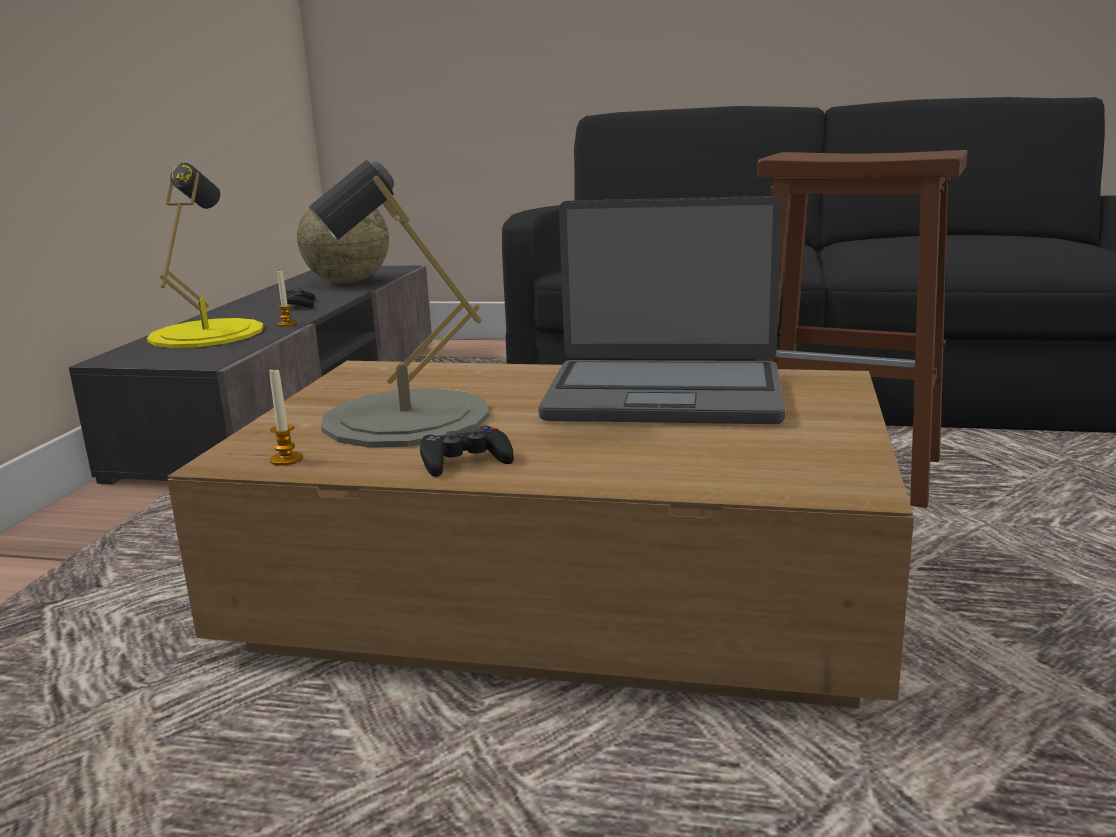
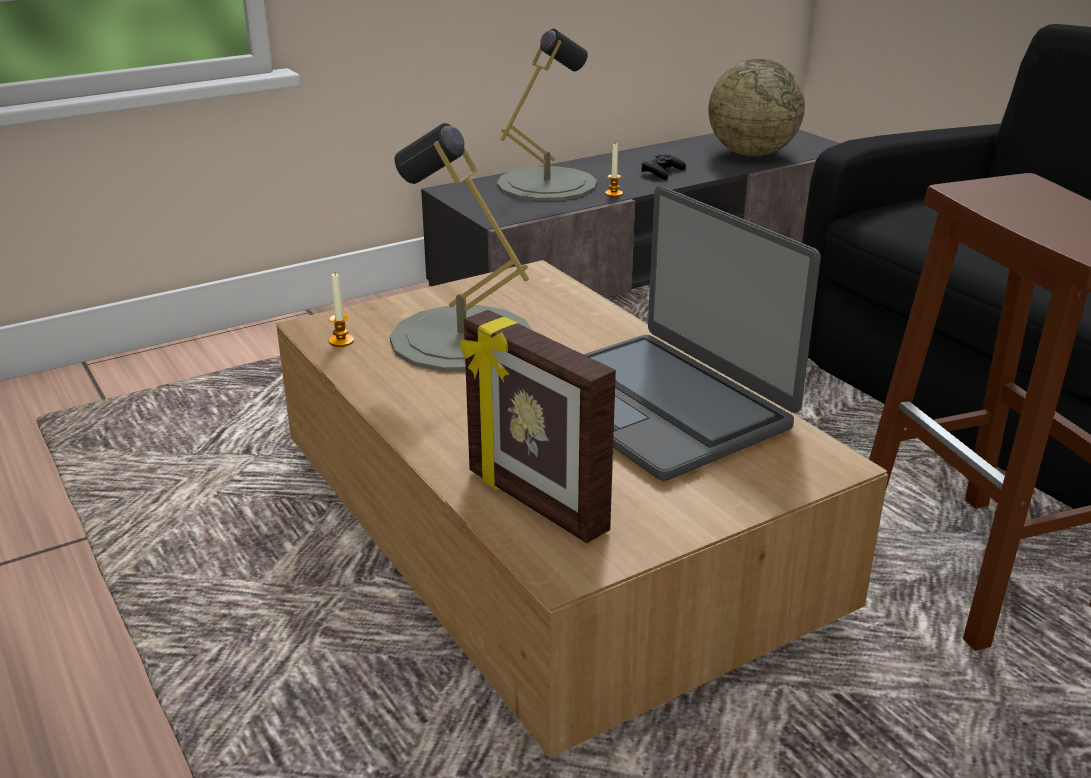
camera: 45 degrees right, 10 degrees up
yellow table lamp [147,163,263,348] -> grey table lamp [497,29,597,201]
black game controller [420,426,514,477] -> none
none -> picture frame [460,310,616,543]

